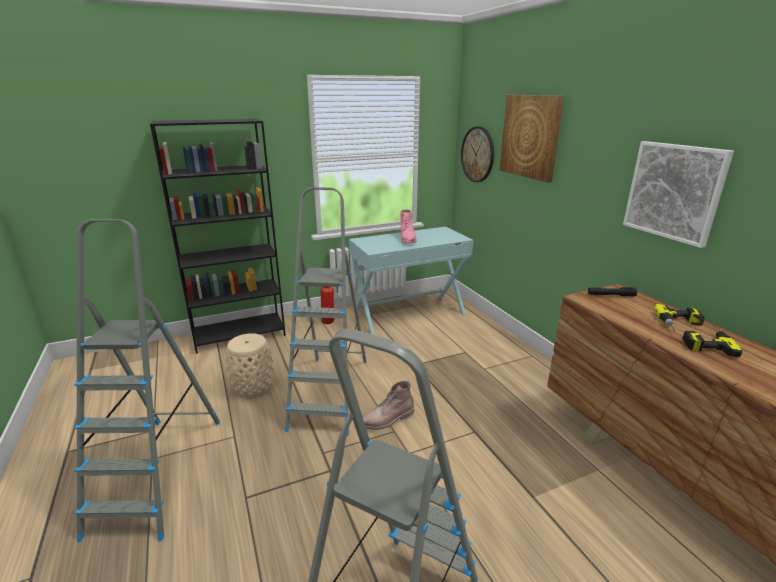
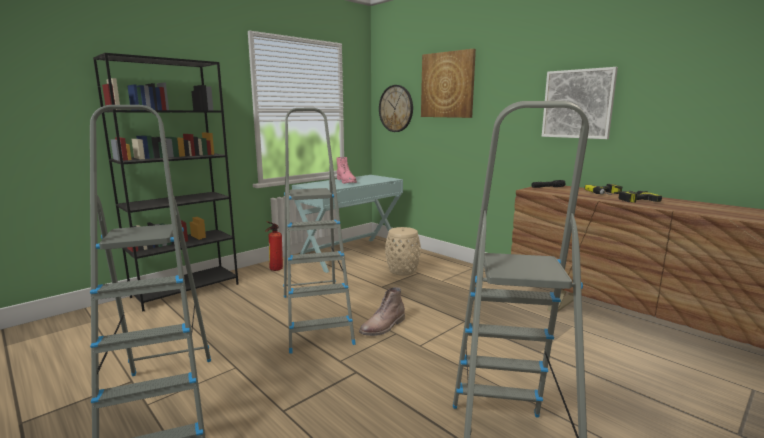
camera: 20 degrees left, 10 degrees down
beige stool [225,333,273,398] -> beige stool moved to [385,227,421,275]

